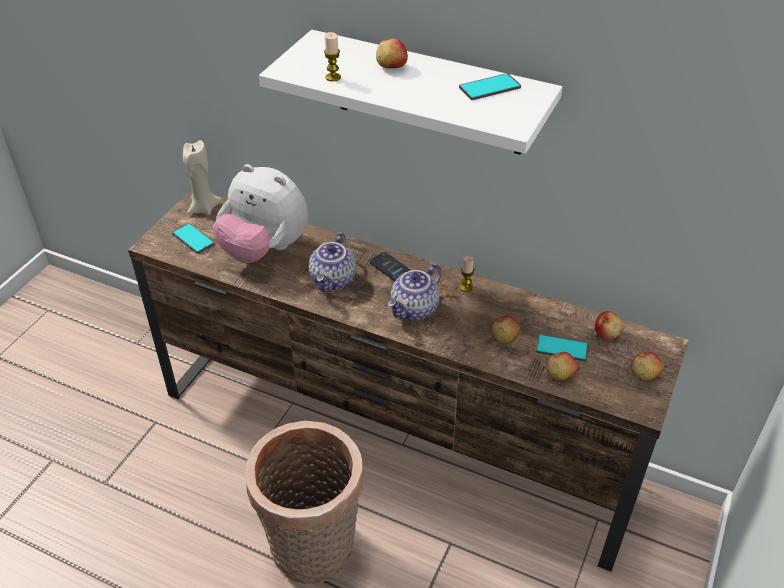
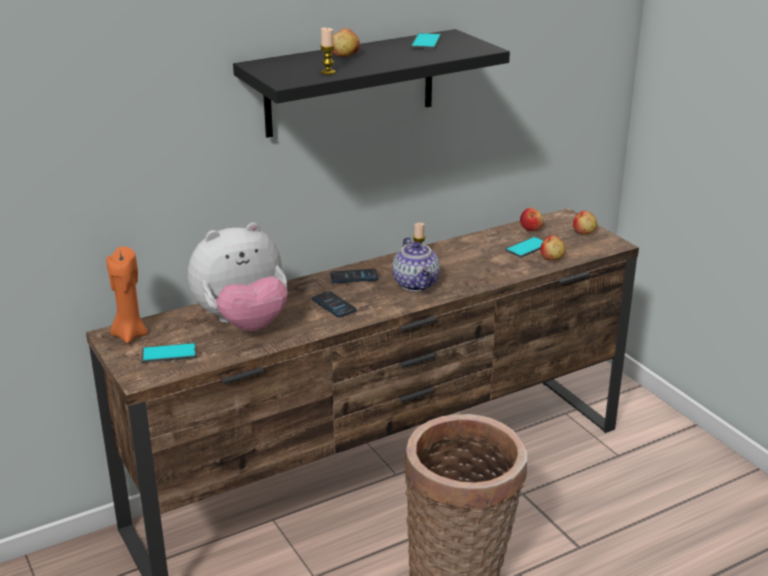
camera: 55 degrees left, 15 degrees down
beige candle [183,140,222,215] -> orange candle [106,247,148,343]
white shelf [259,30,563,155] -> black shelf [233,29,510,138]
teapot [309,232,356,292] -> phone [312,291,356,317]
apple [491,316,520,343] -> none

